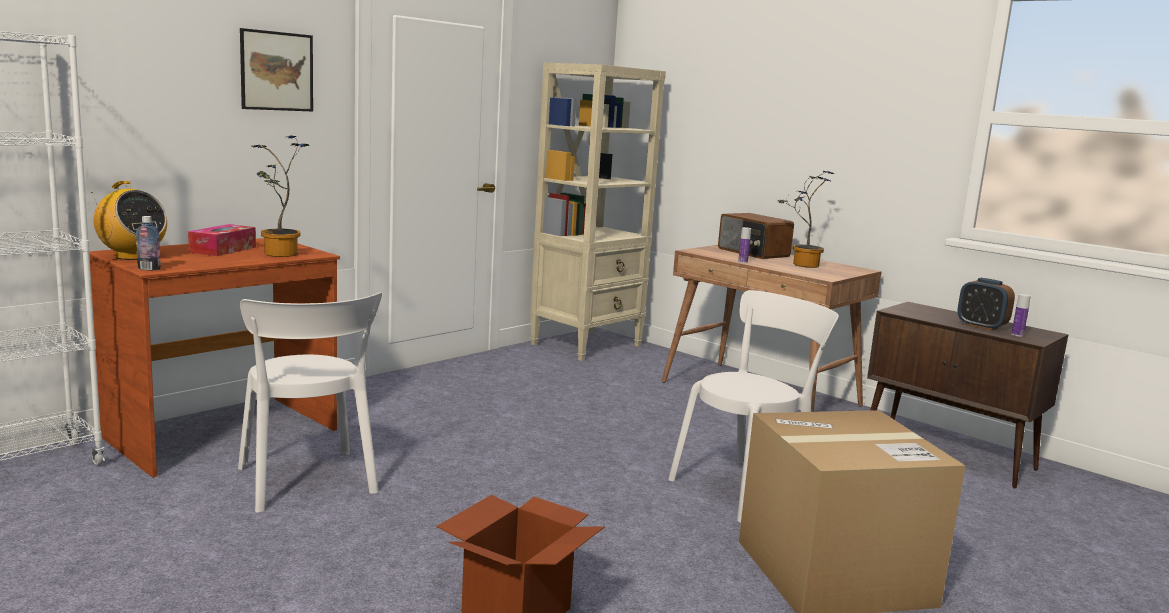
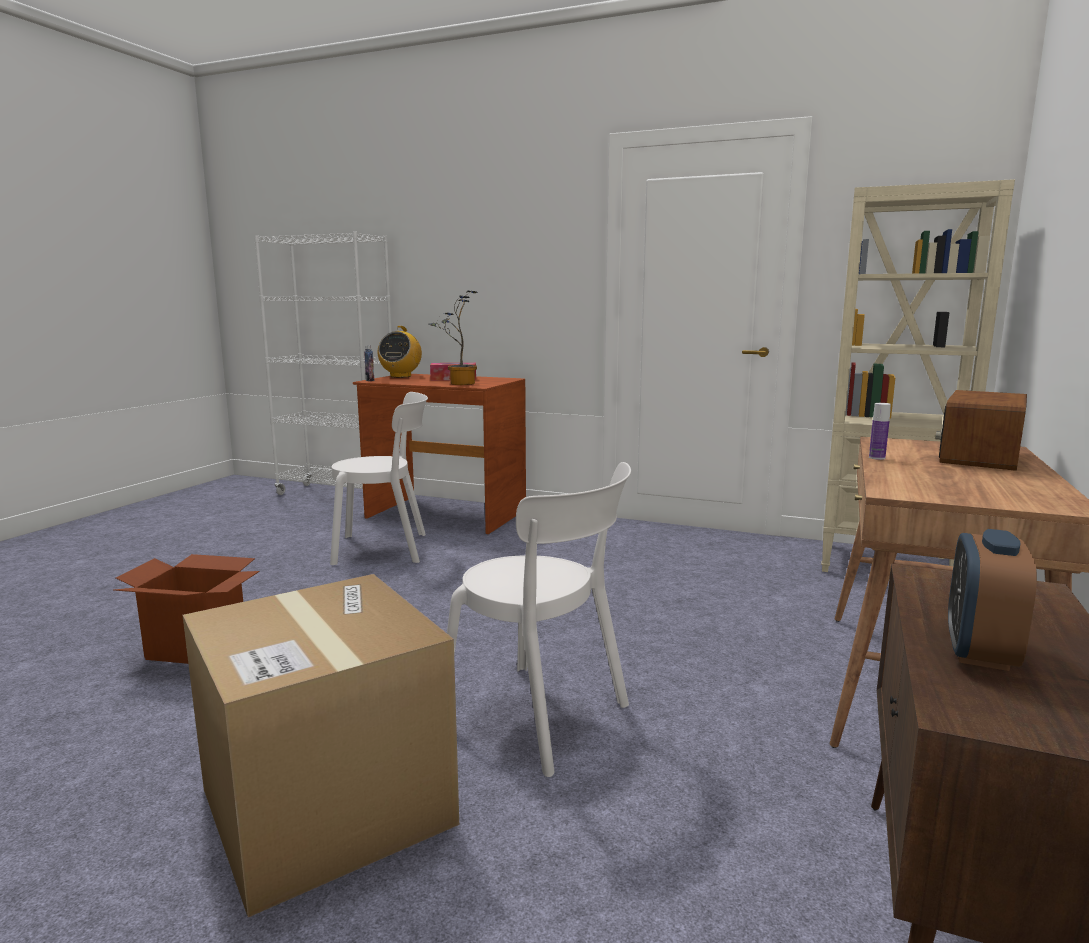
camera: 70 degrees right, 0 degrees up
white chair [238,292,382,513] -> white chair turned 135 degrees counterclockwise [330,392,428,565]
picture [240,28,313,111] -> none
potted plant [778,171,834,268] -> none
bottle [1011,294,1031,337] -> none

